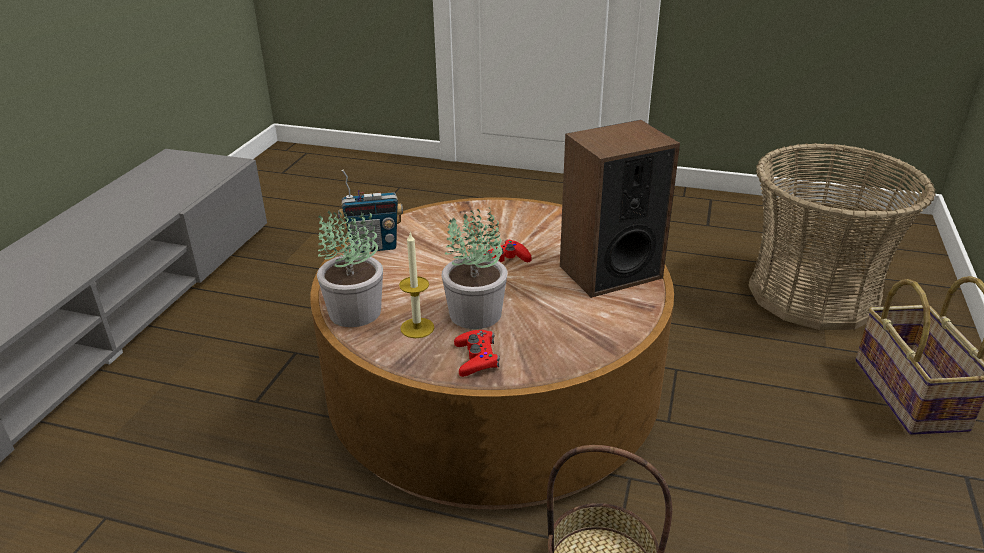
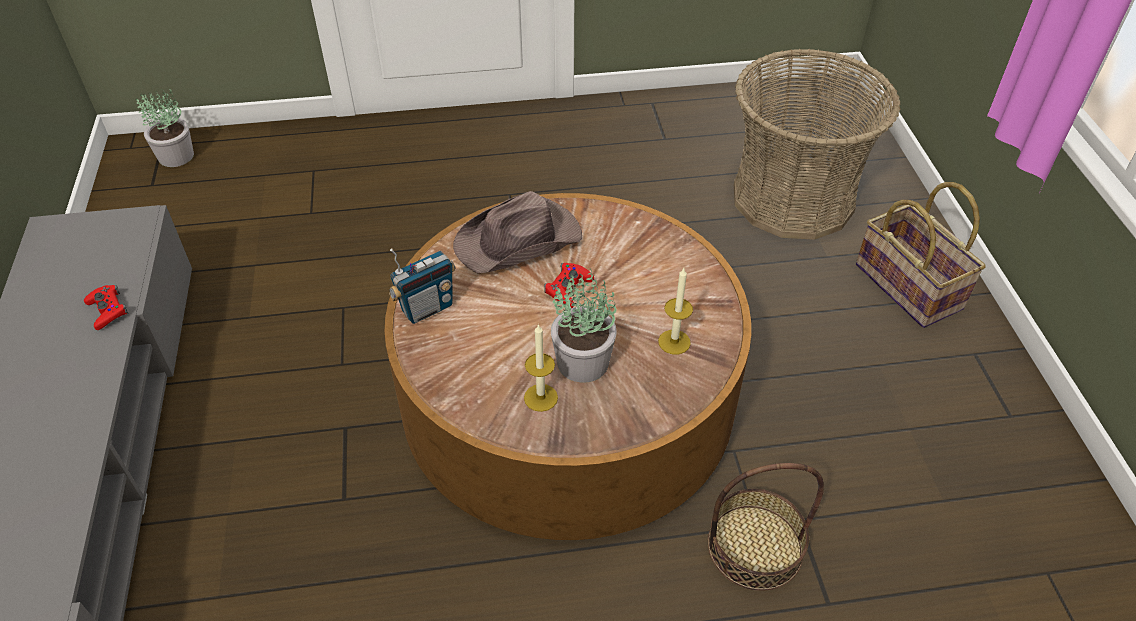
camera: 25 degrees left, 15 degrees up
potted plant [317,211,383,327] -> potted plant moved to [136,89,194,167]
red game controller [454,330,500,377] -> red game controller moved to [84,285,128,330]
speaker [560,120,680,298] -> none
none -> brown hat [453,191,582,273]
none -> candle [658,268,693,354]

